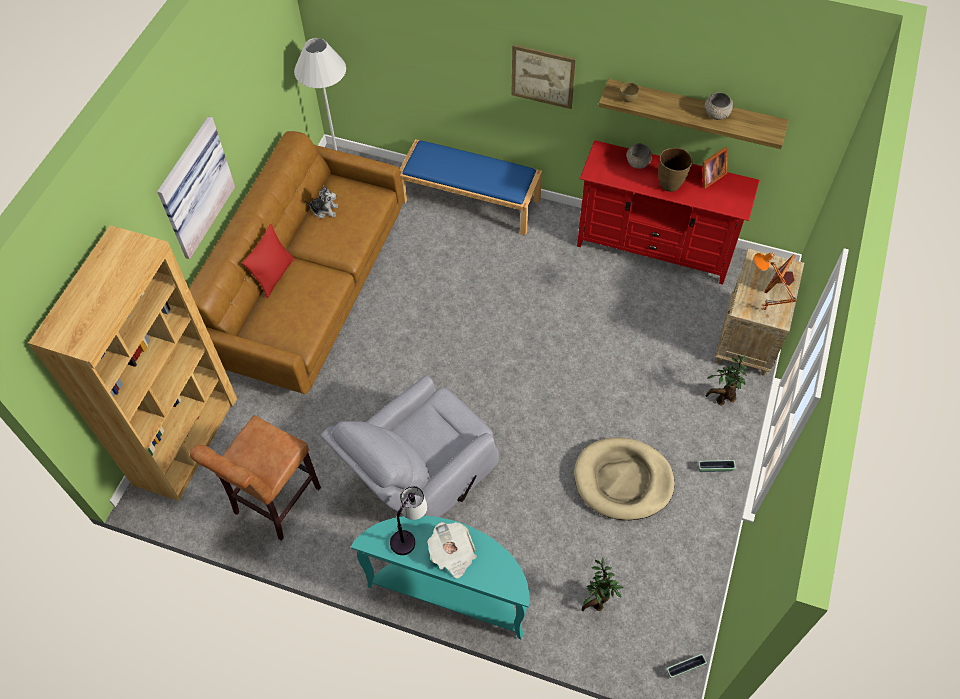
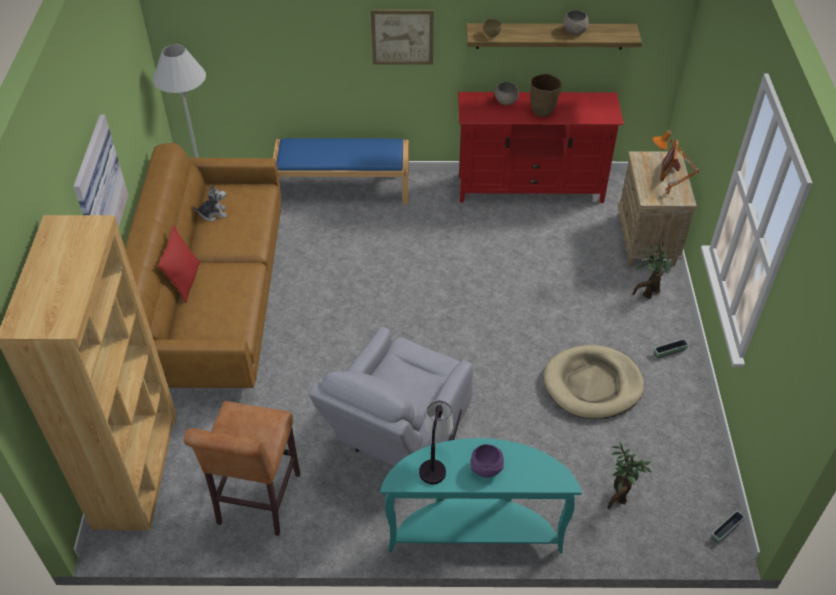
camera: 20 degrees left, 10 degrees down
newspaper [427,522,477,578] -> purple bowl [471,444,504,478]
picture frame [693,147,727,189] -> none

